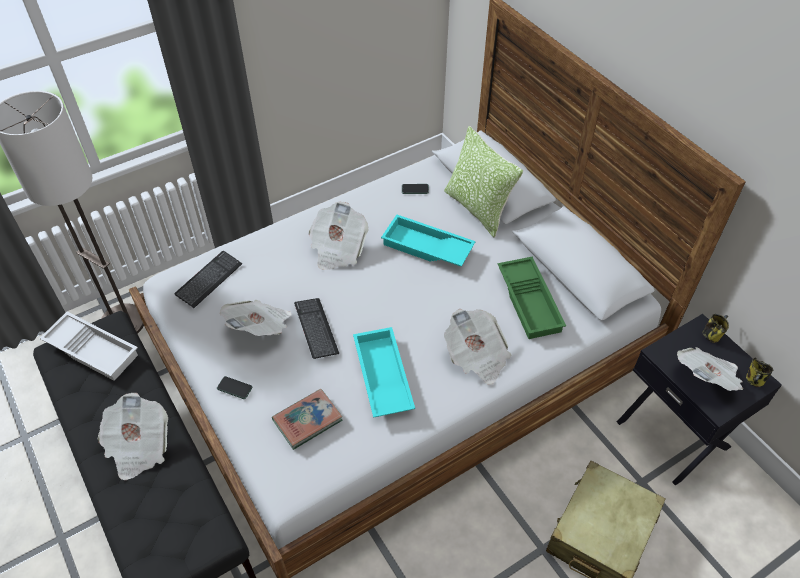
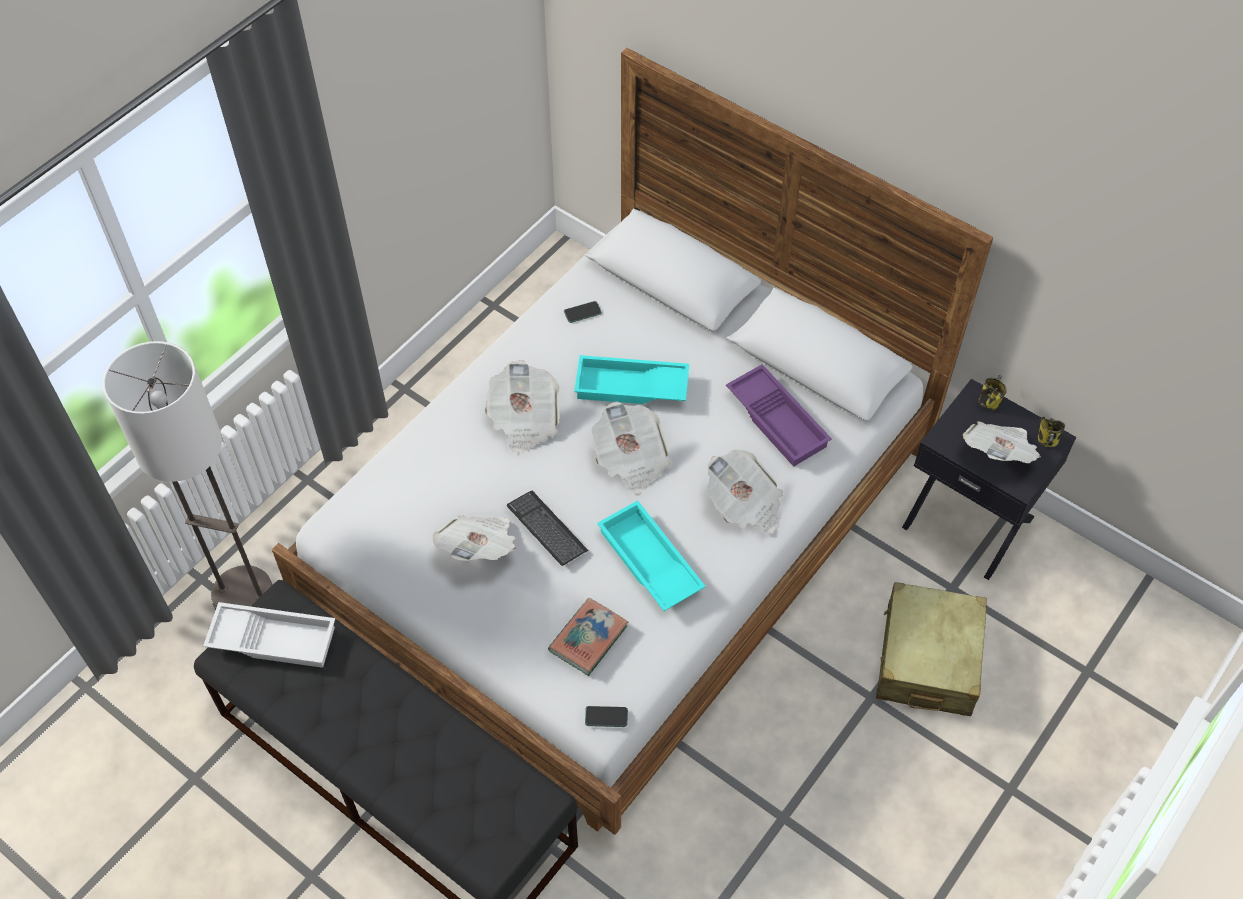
camera: 20 degrees left, 5 degrees up
newspaper [97,393,168,480] -> newspaper moved to [591,401,671,494]
keyboard [175,251,242,308] -> none
phone [217,376,253,399] -> phone moved to [585,706,628,727]
pillow [444,126,523,238] -> none
green tray [498,257,566,339] -> purple tray [726,364,832,467]

